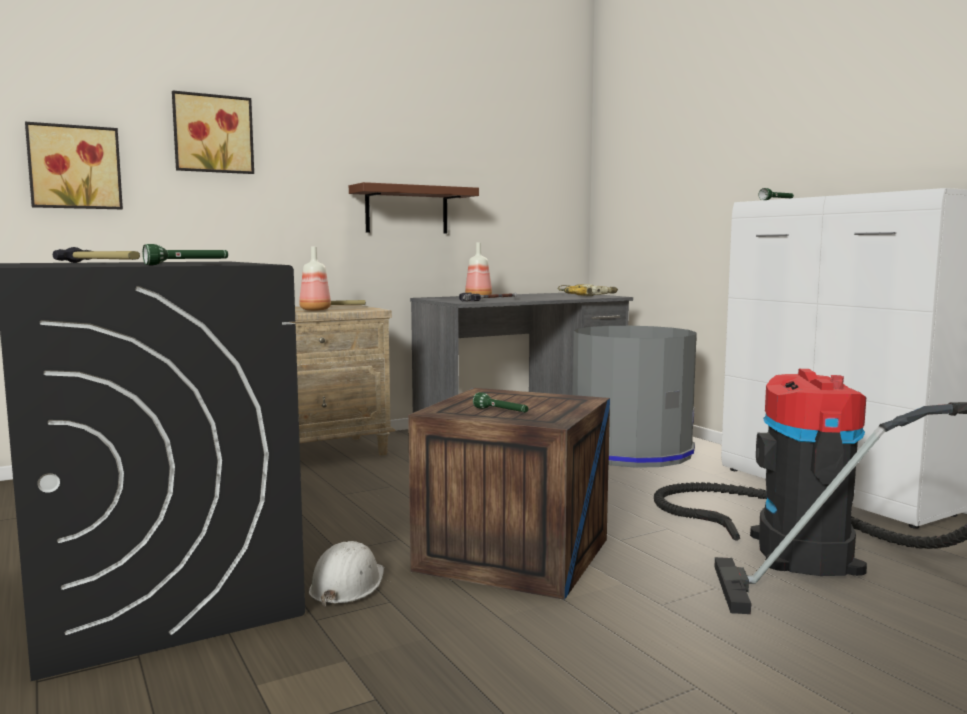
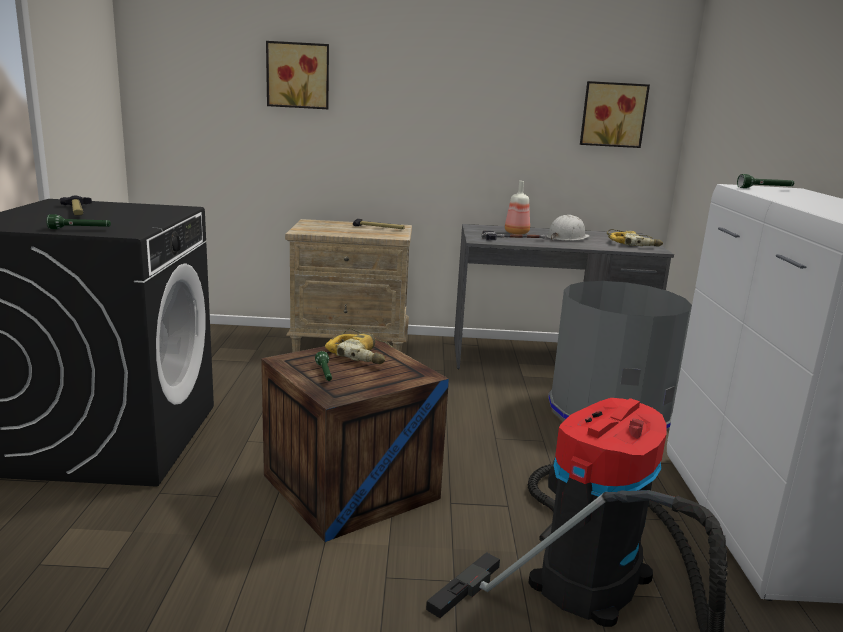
camera: 30 degrees right, 10 degrees up
picture [25,122,123,209] -> picture moved to [580,81,650,148]
bottle [299,247,331,311] -> none
white hard hat [309,541,384,607] -> white hard hat moved to [547,215,590,241]
brown shelf [349,182,479,234] -> none
none -> power drill [325,328,393,364]

